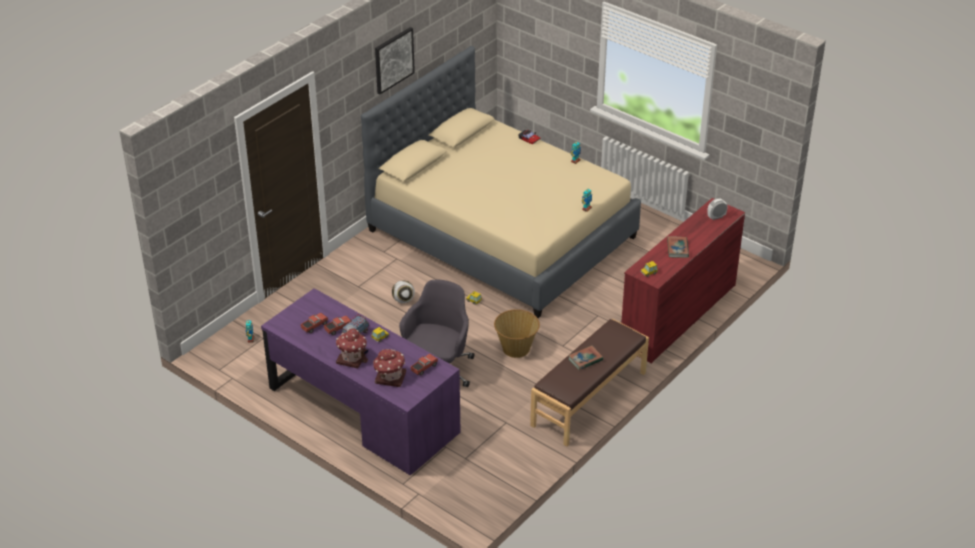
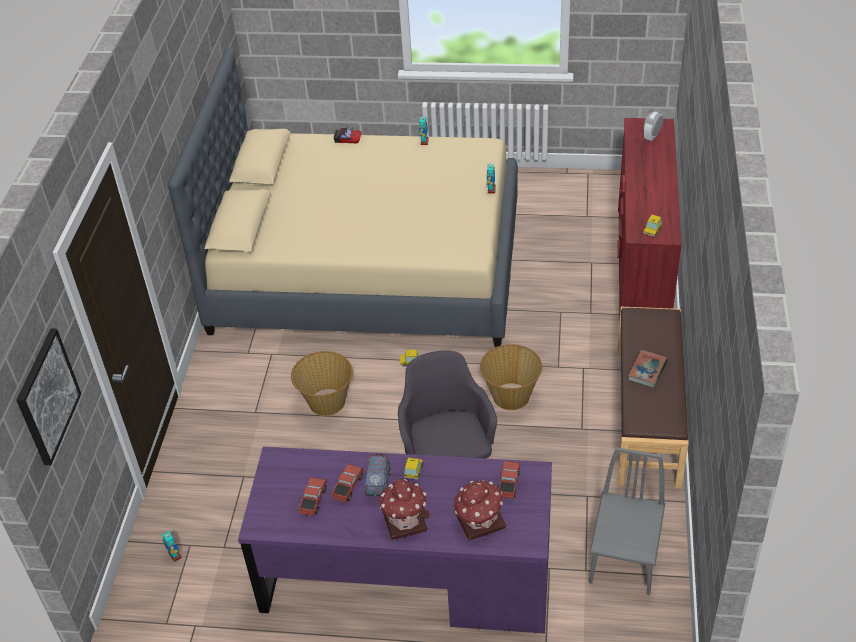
camera: 30 degrees left, 5 degrees up
picture [375,27,415,94] -> picture moved to [16,328,81,465]
football [392,280,415,303] -> basket [291,351,353,416]
book [667,236,689,258] -> none
none -> grey chair [589,447,665,595]

